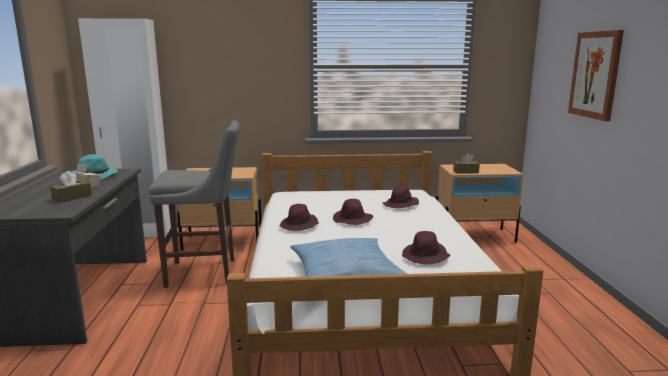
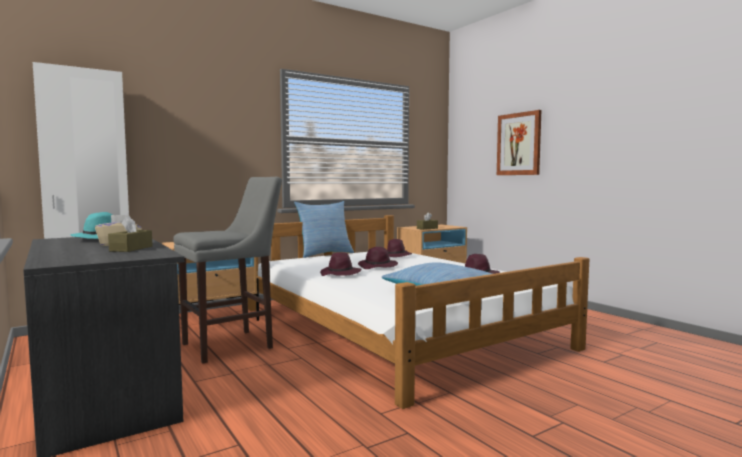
camera: 30 degrees left, 10 degrees down
none -> pillow [294,201,354,258]

